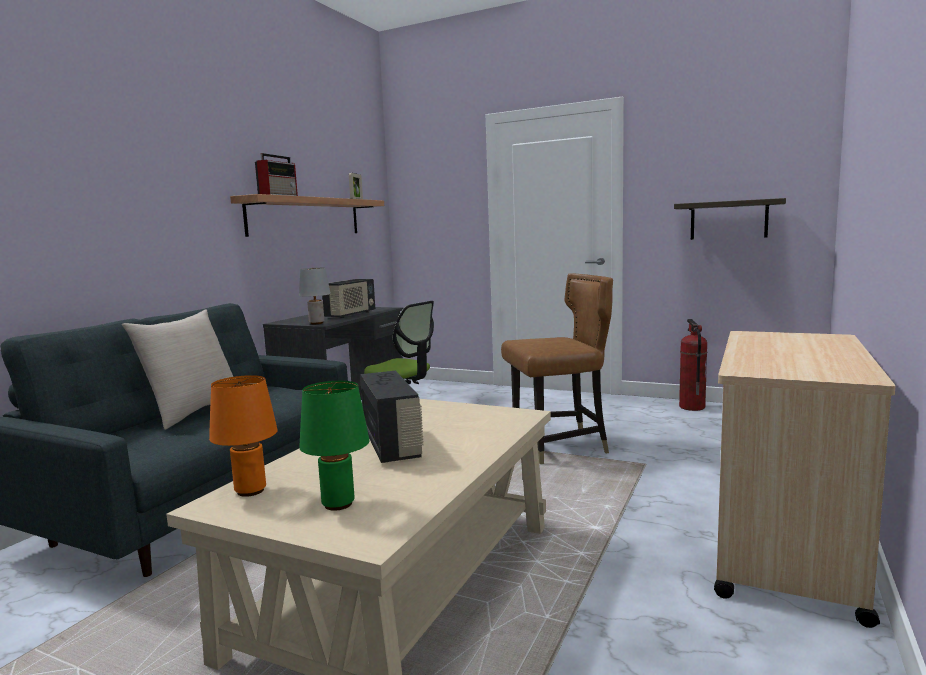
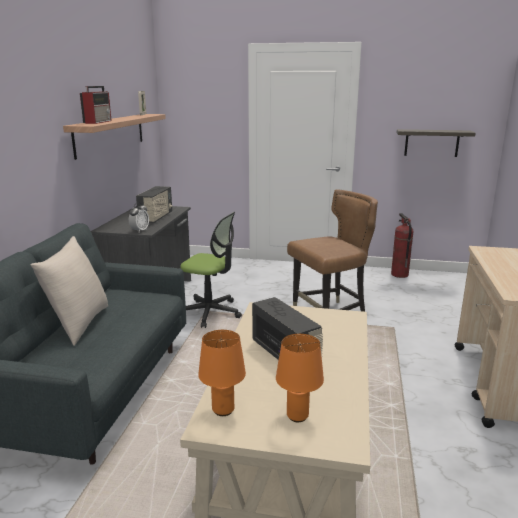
camera: 15 degrees left, 10 degrees up
grey table lamp [299,268,331,324] -> alarm clock [129,202,149,232]
green table lamp [299,381,369,511] -> orange table lamp [276,334,324,422]

